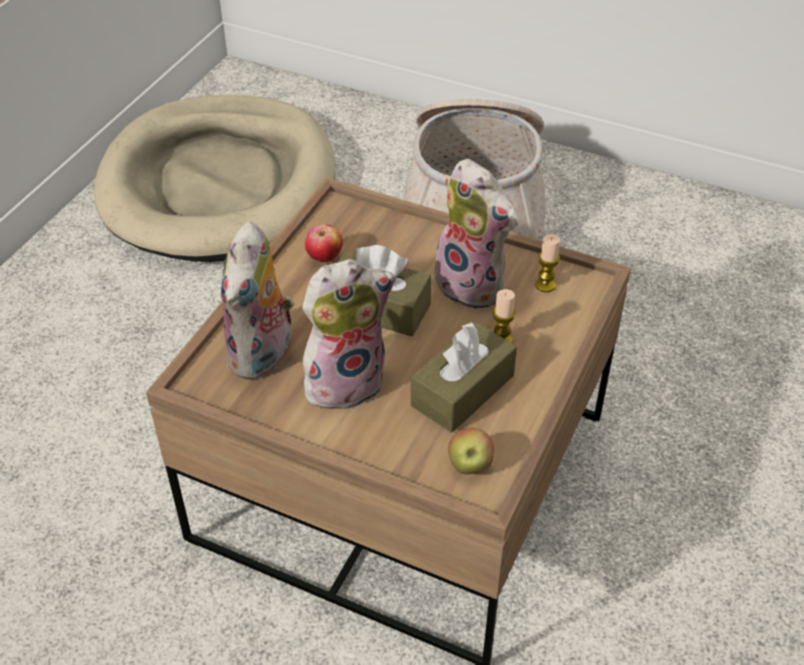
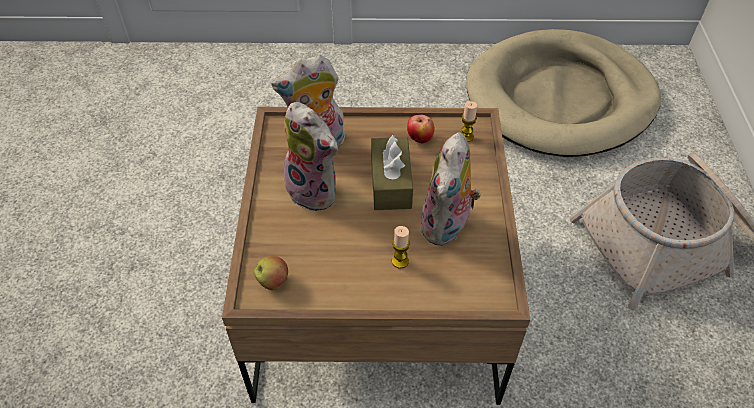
camera: 65 degrees right, 5 degrees up
brown tissue box [411,322,517,433] -> none
candle [535,234,560,292] -> candle moved to [461,101,477,142]

